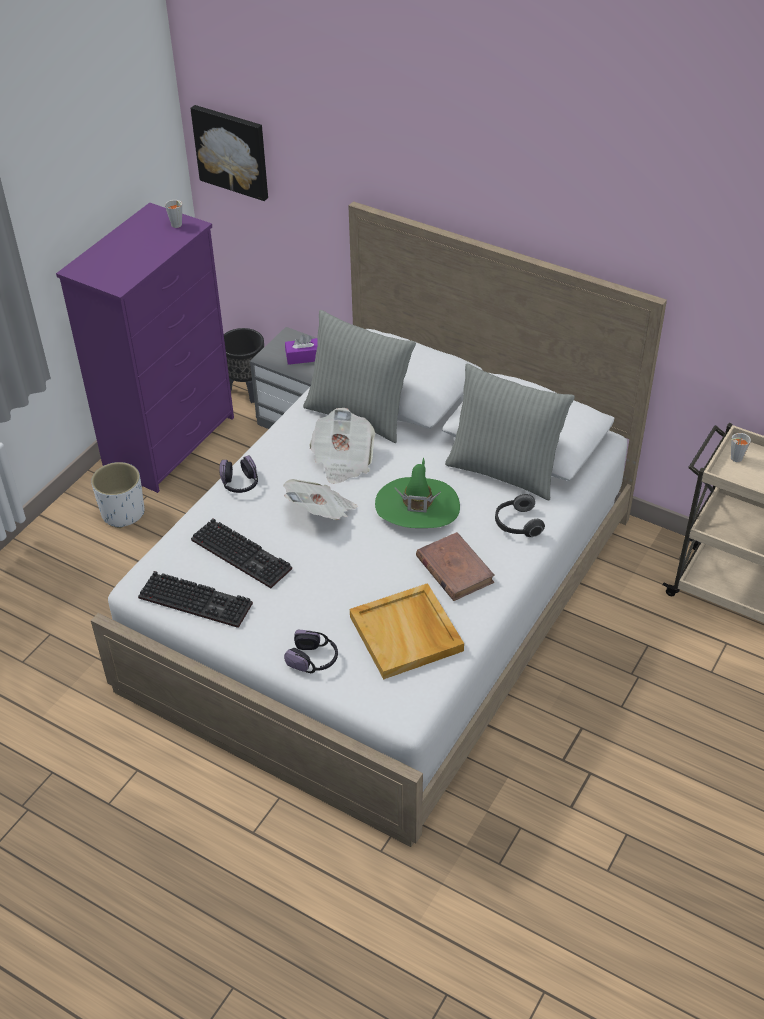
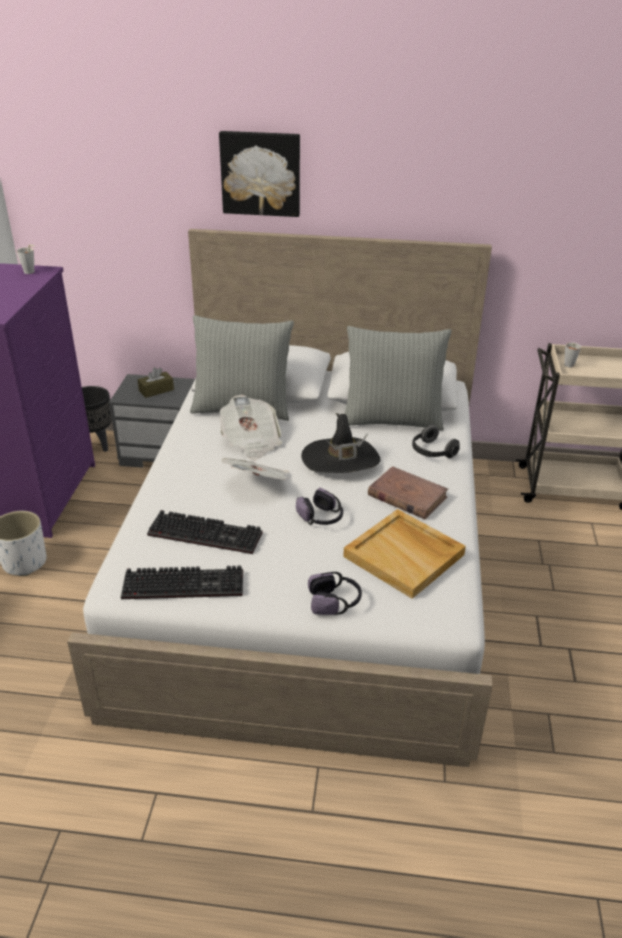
camera: 25 degrees left, 10 degrees down
picture [190,105,268,201] -> picture moved to [219,131,300,217]
headphones [219,455,258,493] -> headphones moved to [296,488,343,525]
purple tissue box [285,334,318,365] -> brown tissue box [138,367,174,398]
green hat [375,457,460,528] -> black hat [301,413,381,473]

